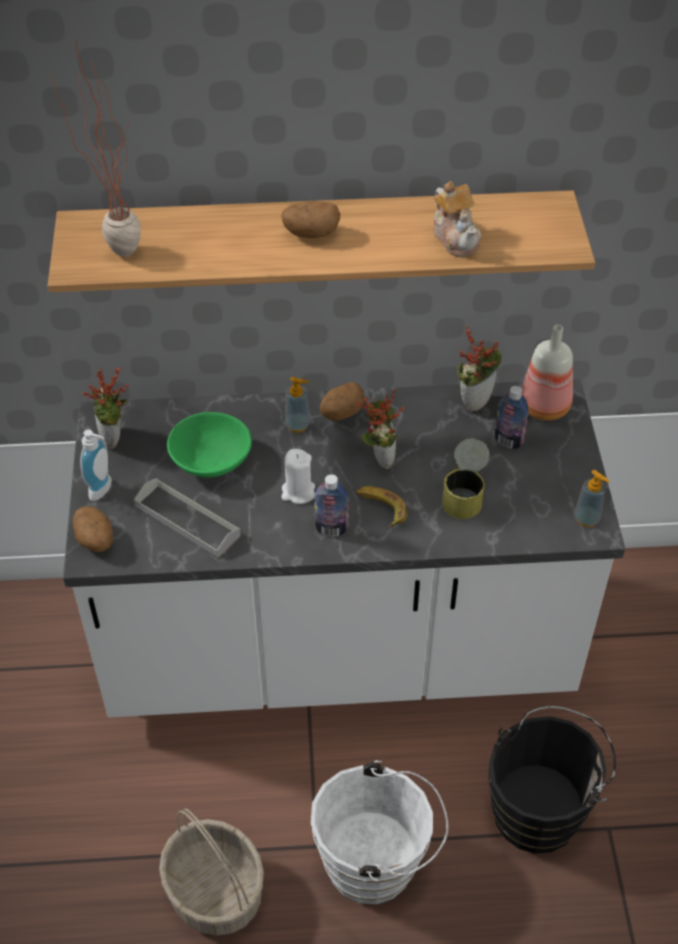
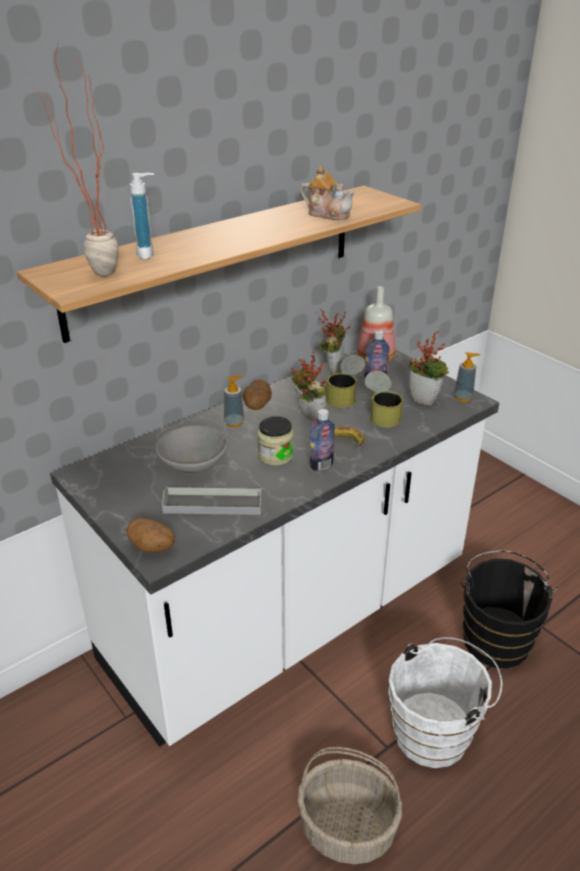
camera: 35 degrees left, 15 degrees down
soap dispenser [80,429,112,501] -> soap dispenser moved to [130,173,154,259]
potted plant [82,367,129,449] -> potted plant moved to [409,331,449,405]
green bowl [167,412,252,477] -> grey bowl [156,425,228,473]
potato [281,201,340,238] -> none
white candle [282,449,315,504] -> jar [257,416,294,466]
none -> can [326,355,365,408]

